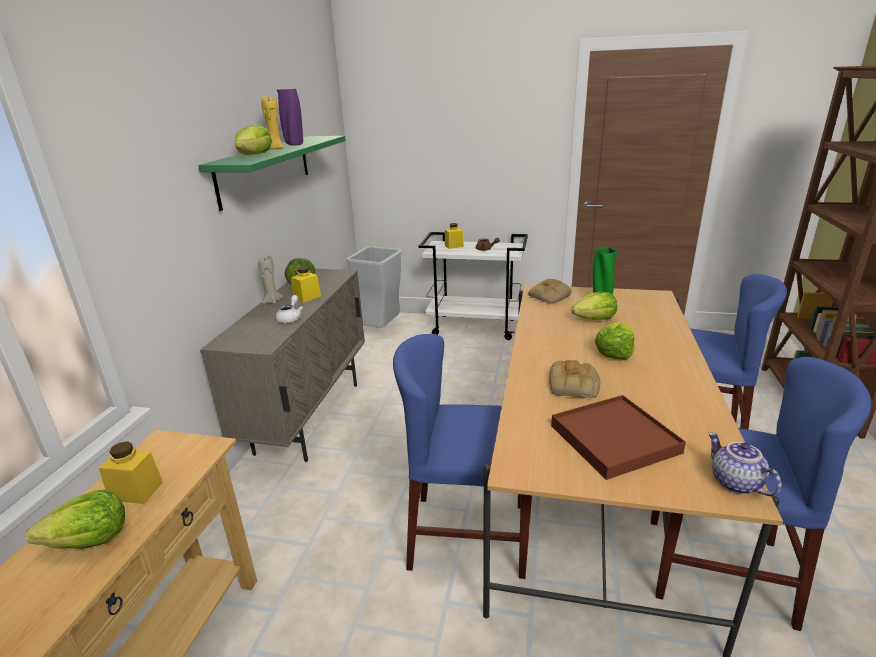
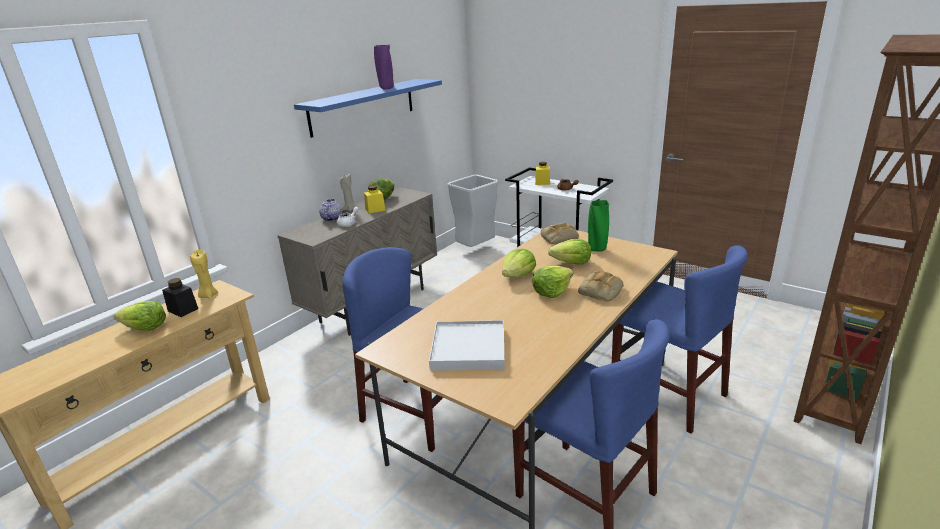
camera: 25 degrees right, 0 degrees up
yellow jar [99,441,163,504] -> black jar [162,278,198,317]
green shelf [198,136,346,211] -> blue shelf [294,79,442,138]
lettuce [235,125,272,155] -> lettuce moved to [502,249,536,278]
yellow candle [261,97,284,150] -> yellow candle moved to [190,250,218,299]
bread [549,360,600,398] -> bread moved to [578,271,624,302]
brown tray [551,395,686,480] -> white tray [429,320,505,371]
teapot [708,432,782,496] -> teapot moved to [319,199,341,221]

